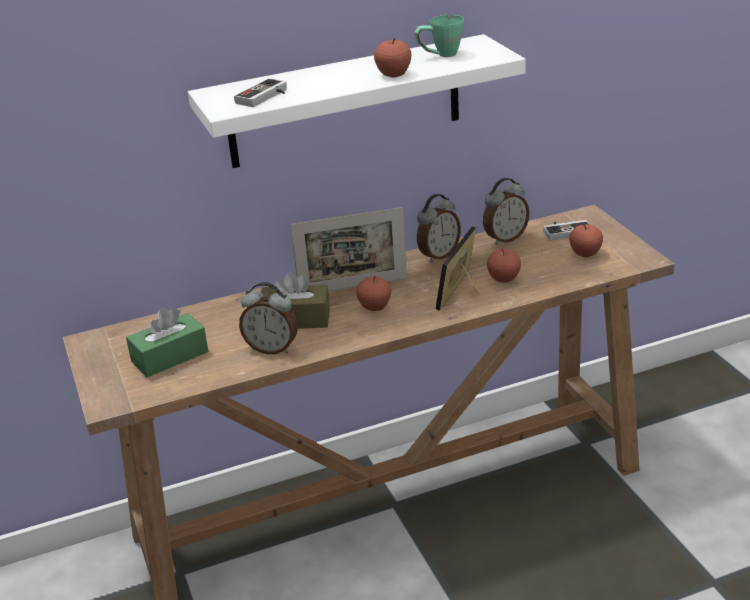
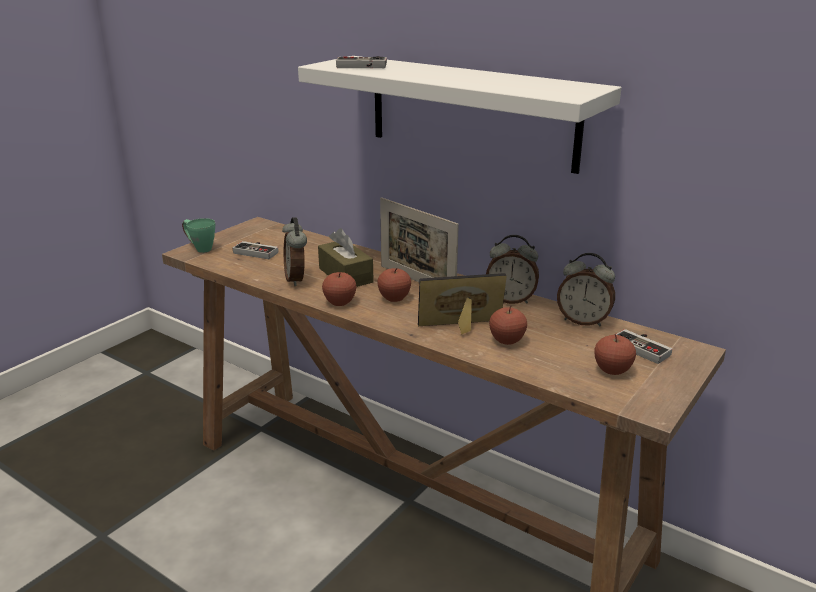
camera: 55 degrees right, 5 degrees down
green tissue box [126,307,208,377] -> game controller [233,241,278,259]
apple [374,38,411,78] -> apple moved to [322,272,356,306]
green mug [415,15,464,57] -> green mug moved to [182,218,215,253]

